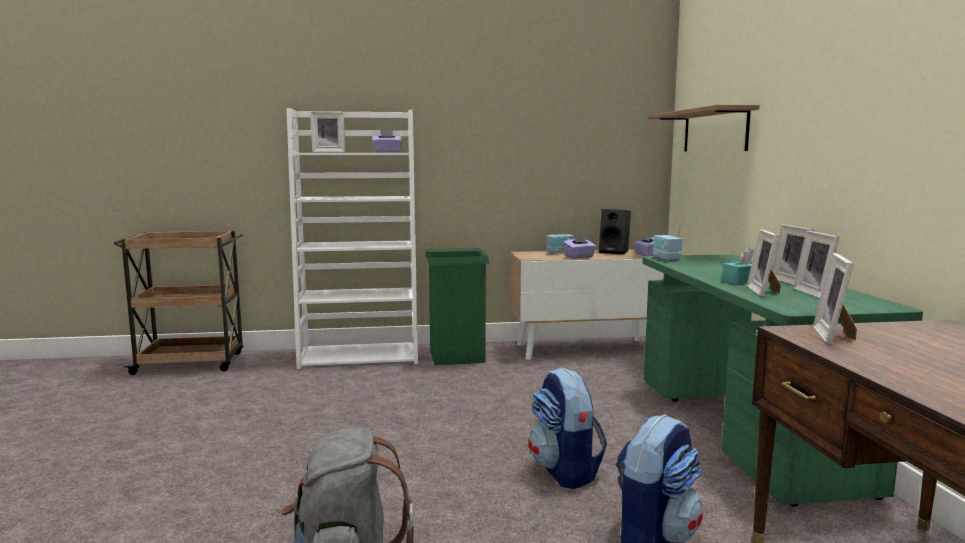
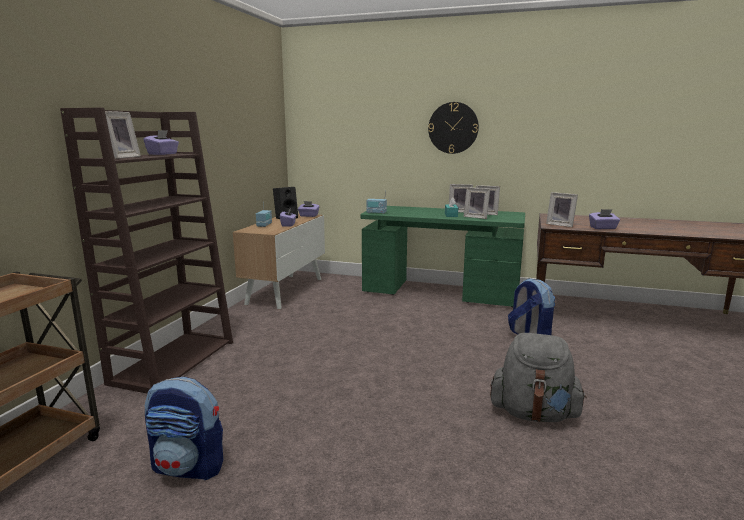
camera: 65 degrees left, 5 degrees up
white bookcase [287,108,418,369] -> brown bookcase [60,108,233,394]
green trash can [426,248,489,365] -> none
backpack [529,367,607,489] -> backpack moved to [145,377,223,480]
shelf [647,105,760,152] -> none
none -> wall clock [428,102,479,154]
none -> purple tissue box [589,209,620,229]

